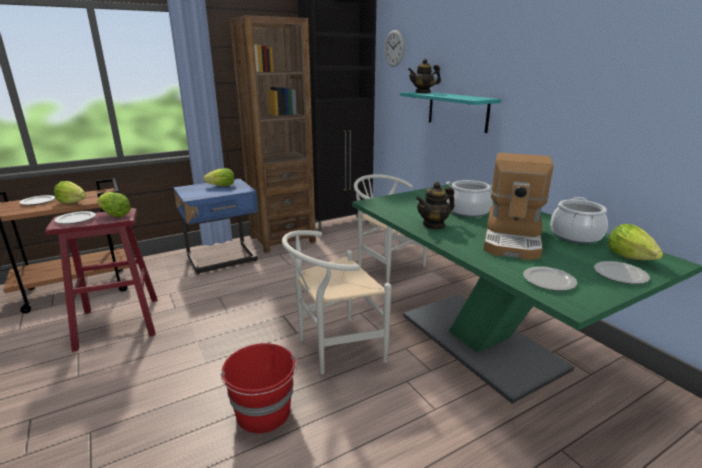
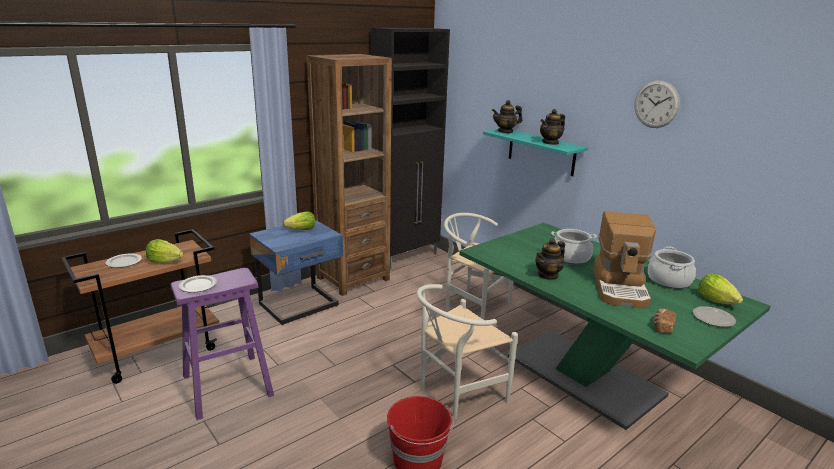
camera: 10 degrees left, 0 degrees up
red stool [45,208,157,352] -> purple stool [171,268,274,420]
lettuce [97,192,131,217] -> none
wall clock [384,30,405,67] -> wall clock moved to [634,80,680,128]
plate [523,267,577,291] -> bread [654,309,677,333]
none -> teapot [540,109,565,145]

